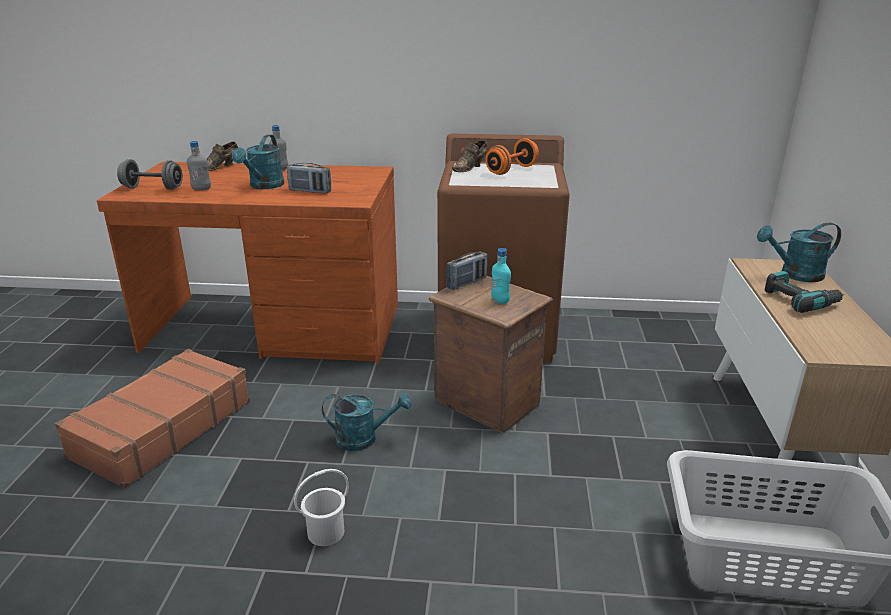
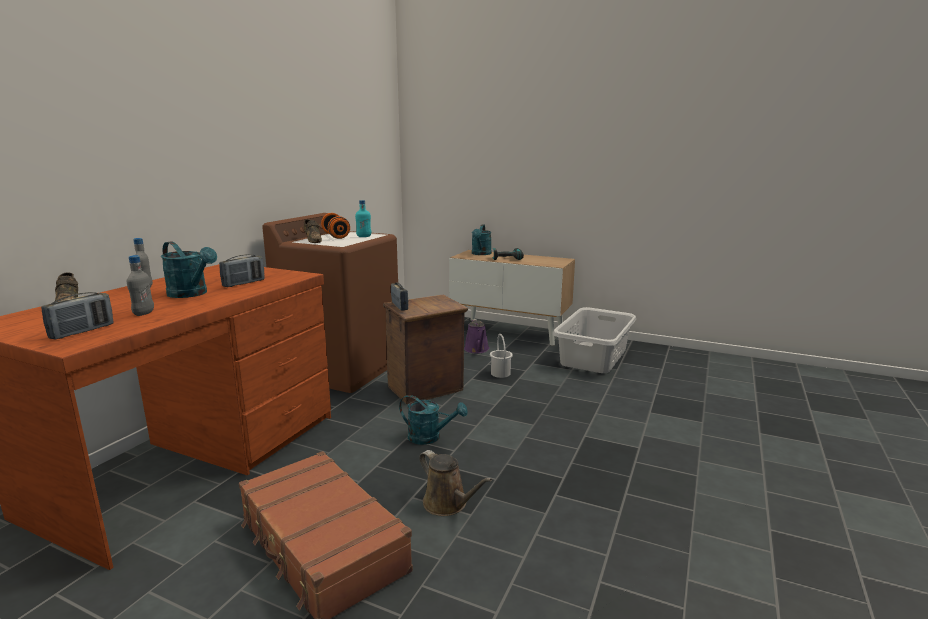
camera: 70 degrees left, 10 degrees down
grey dumbbell [117,159,183,190] -> radio [41,292,114,339]
white bucket [294,469,349,546] -> white bucket moved to [490,334,513,378]
turquoise watering can [322,392,412,451] -> turquoise watering can turned 90 degrees clockwise [399,395,468,445]
turquoise bottle [491,248,511,304] -> turquoise bottle moved to [355,200,371,237]
none -> brown watering can [419,450,492,516]
none -> purple watering can [464,319,489,353]

